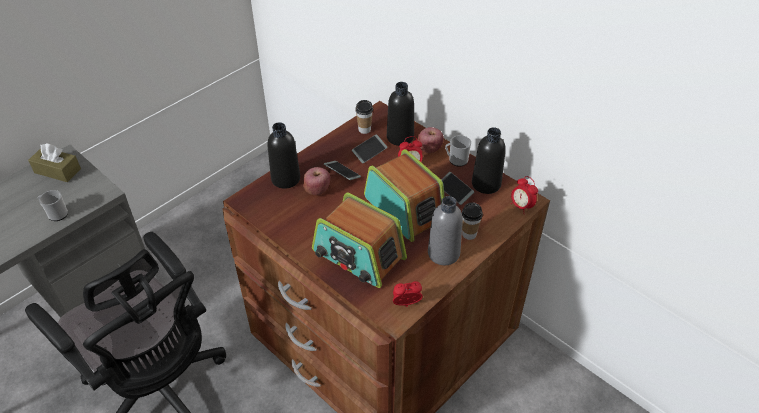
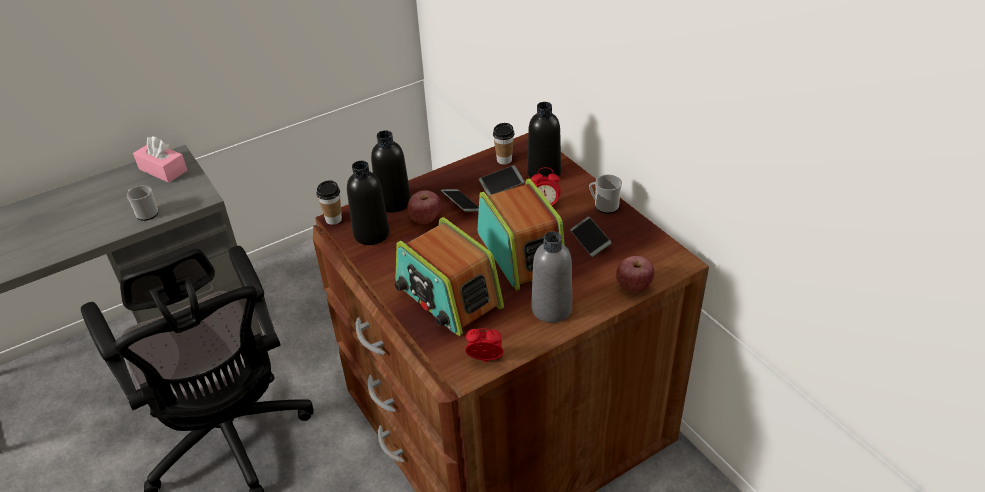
camera: 15 degrees right, 5 degrees down
brown tissue box [28,143,81,182] -> pink tissue box [133,136,187,183]
apple [417,127,444,153] -> apple moved to [616,256,654,293]
cup [462,202,483,240] -> cup moved to [316,180,342,225]
black bottle [472,128,506,194] -> black bottle moved to [347,161,390,245]
alarm clock [511,176,538,214] -> none

